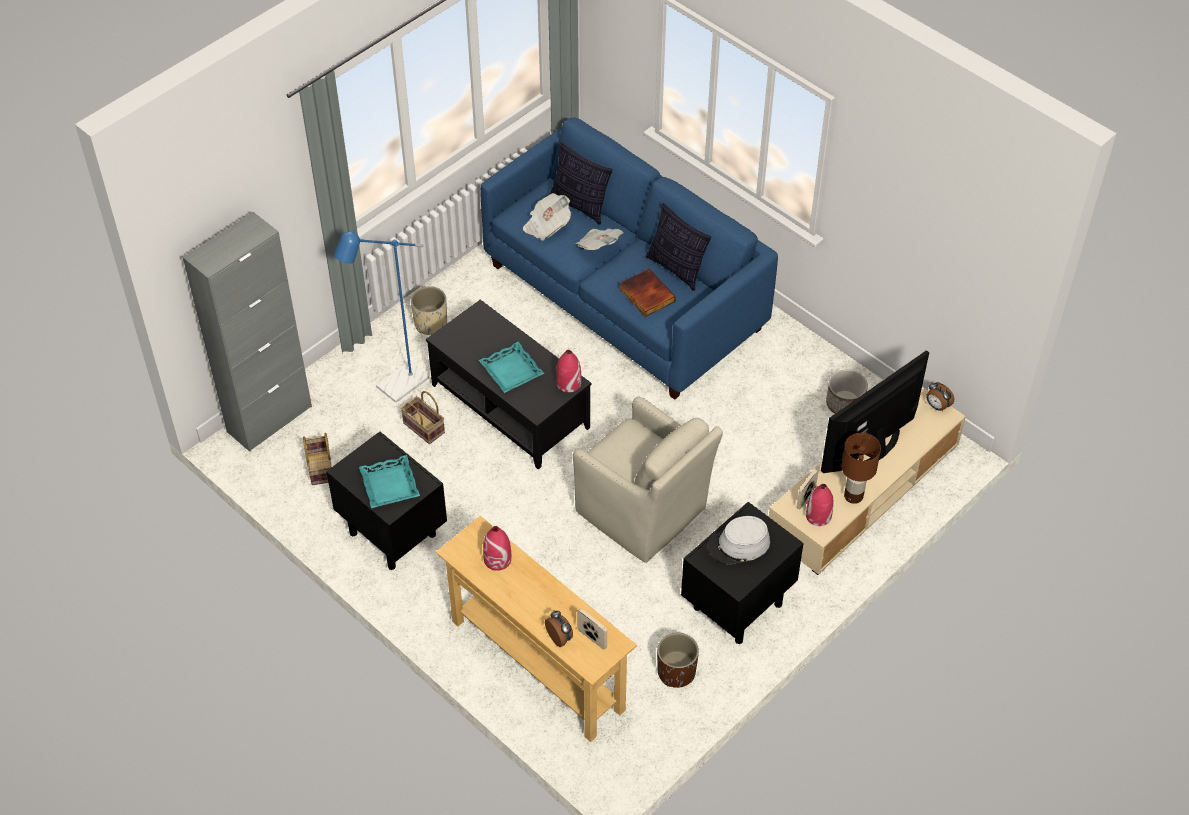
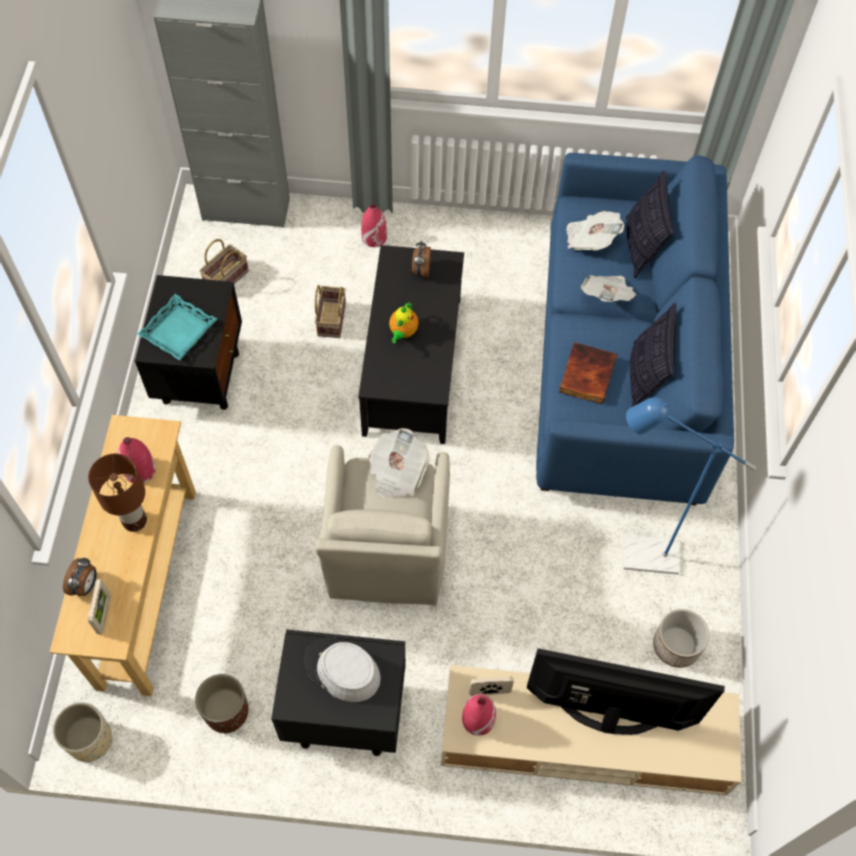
camera: 50 degrees right, 10 degrees up
blue floor lamp [334,229,429,403] -> blue floor lamp moved to [623,397,756,575]
beige planter [411,286,447,335] -> beige planter moved to [53,702,112,762]
turquoise tray [479,342,545,393] -> teapot [389,302,419,343]
red vase [556,350,581,392] -> red vase moved to [361,204,387,247]
brown table lamp [841,433,881,504] -> brown table lamp moved to [88,454,147,532]
alarm clock [926,382,954,411] -> alarm clock moved to [412,240,431,277]
none -> newspaper [369,428,430,498]

